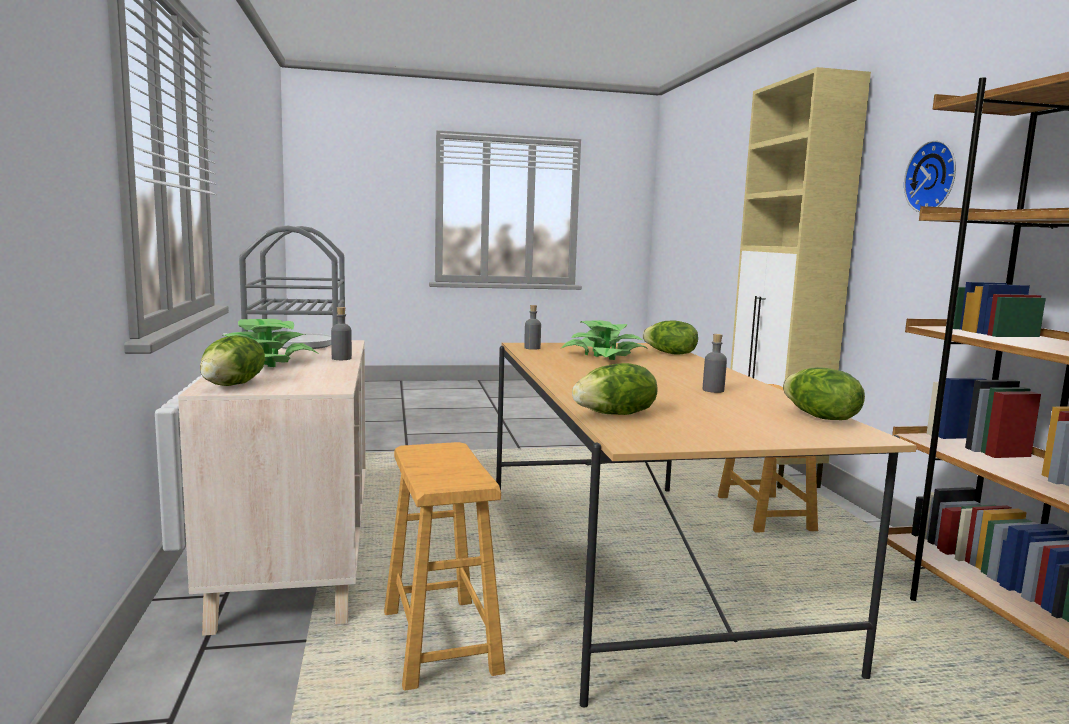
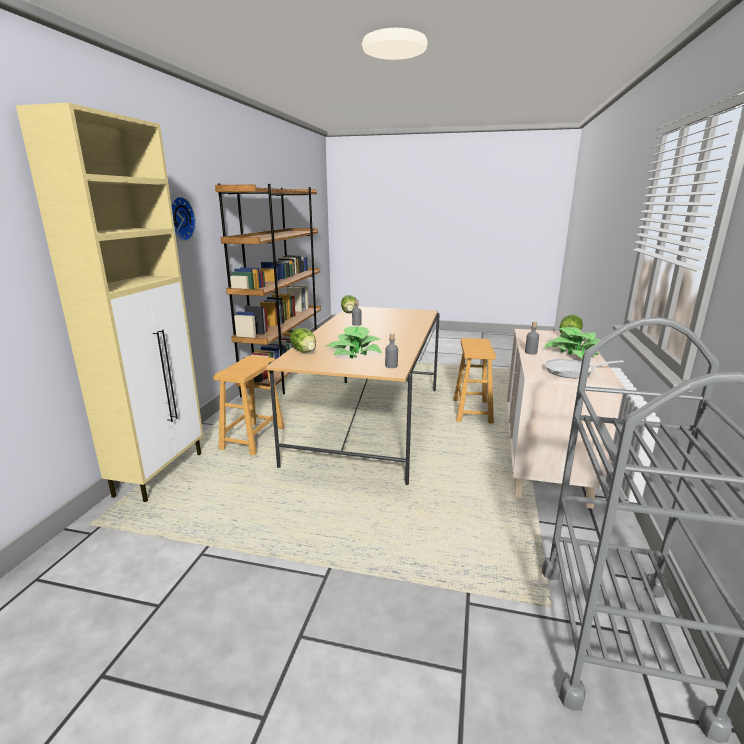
camera: 155 degrees left, 10 degrees up
lettuce [572,363,658,415] -> none

